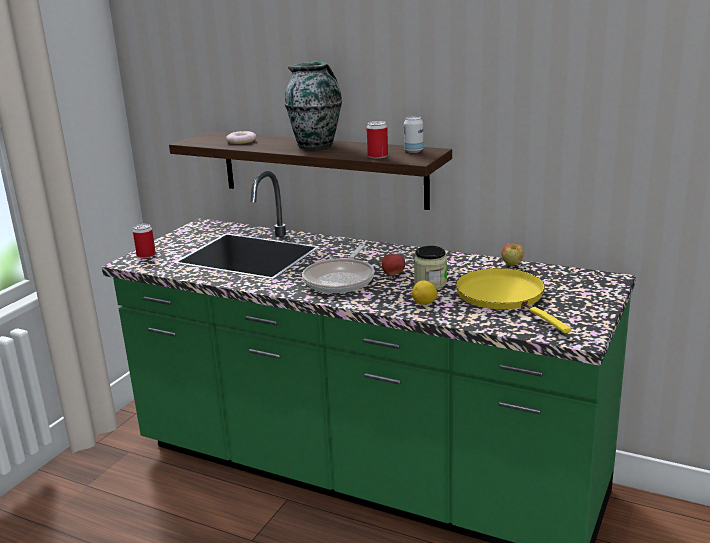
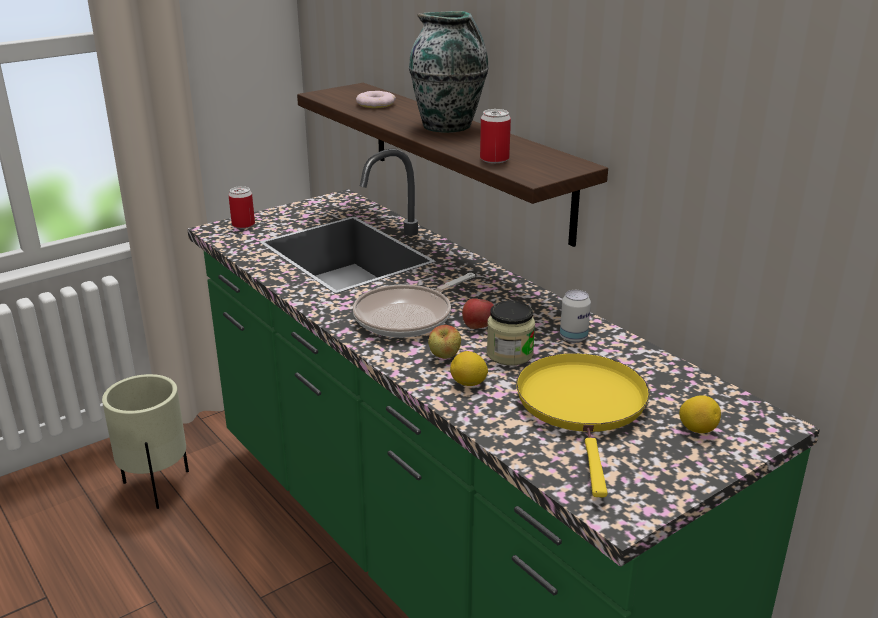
camera: 25 degrees right, 5 degrees up
can [404,116,423,153] -> can moved to [560,290,591,343]
apple [502,243,524,266] -> apple moved to [428,325,461,359]
none -> beige planter [102,374,189,509]
none -> lemon [679,395,721,433]

